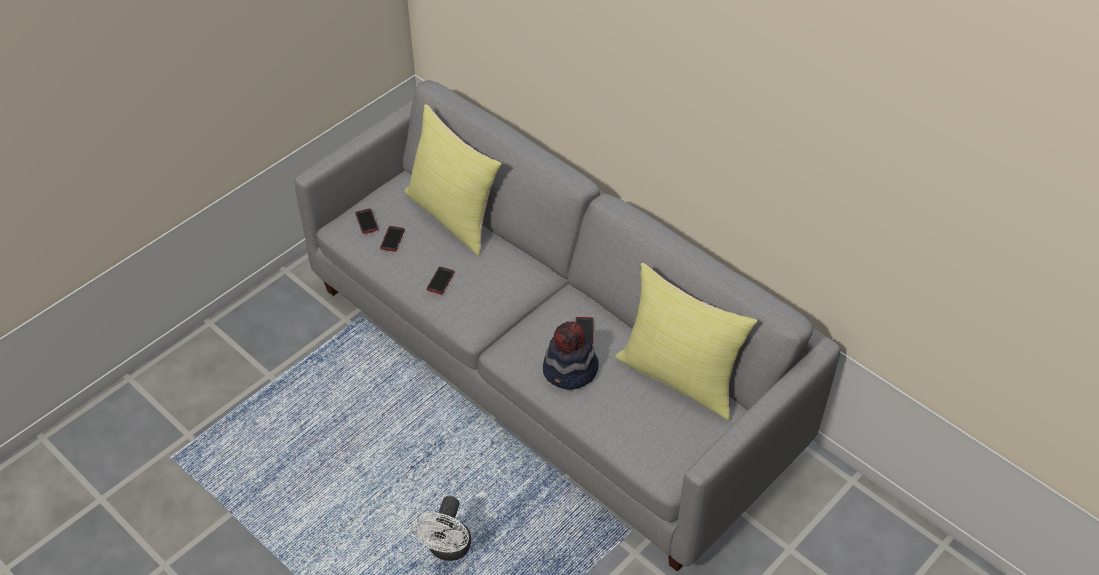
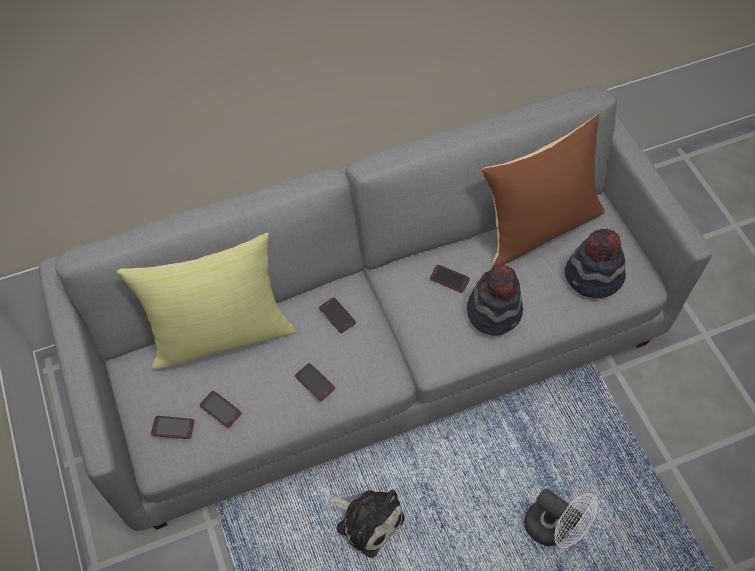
camera: 65 degrees left, 10 degrees up
yellow pillow [615,263,758,420] -> brown pillow [481,115,605,267]
none -> phone [319,297,356,333]
none -> plush toy [331,489,405,558]
none -> hat [565,229,626,298]

